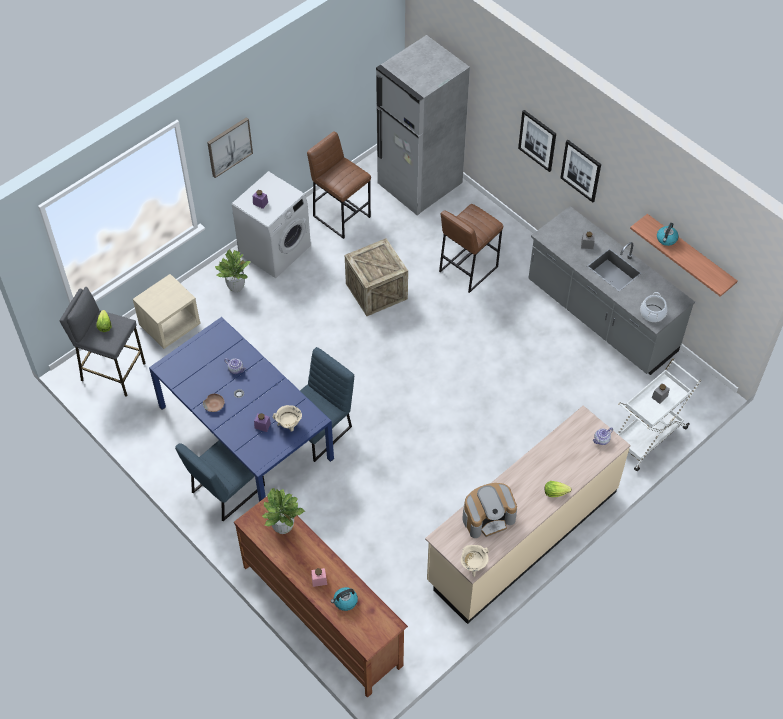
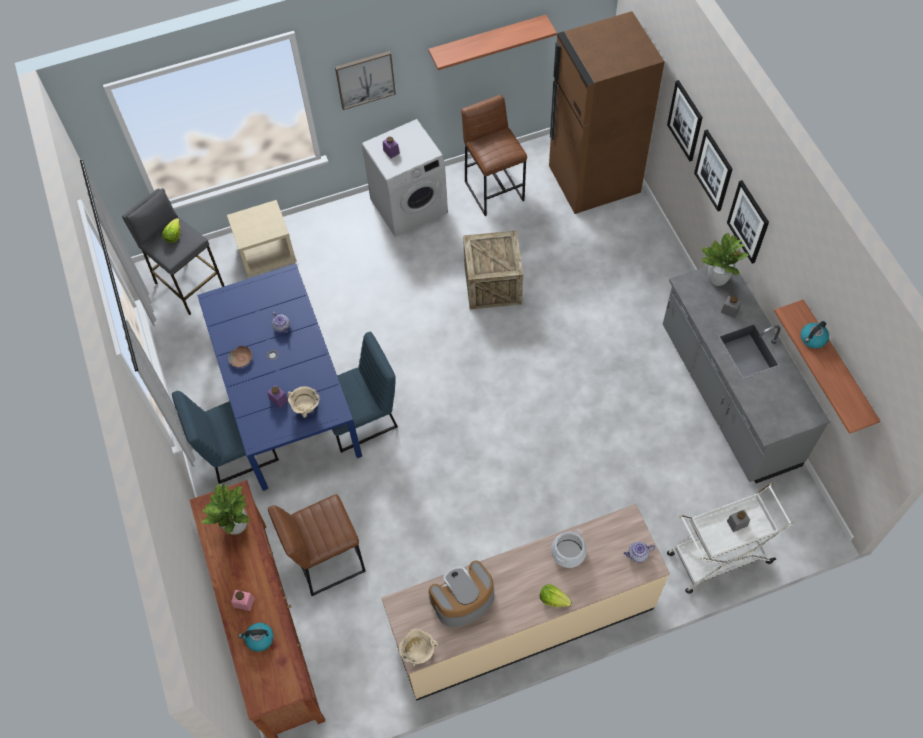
camera: 25 degrees right, 5 degrees up
potted plant [215,249,250,292] -> potted plant moved to [701,233,749,286]
grey fridge [376,35,470,215] -> brown fridge [549,11,665,214]
brown stool [439,204,503,293] -> brown stool moved to [268,494,366,596]
coffee machine [462,483,517,538] -> coffee machine turned 150 degrees clockwise [428,560,494,627]
cooking pot [640,292,667,322] -> cooking pot moved to [551,529,587,568]
none -> shelf [428,15,557,70]
none -> picture [667,80,703,161]

